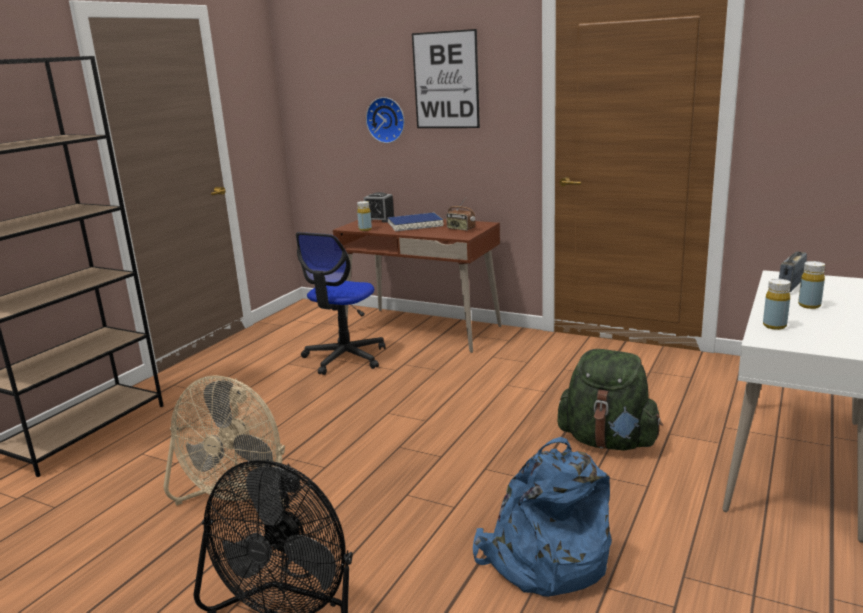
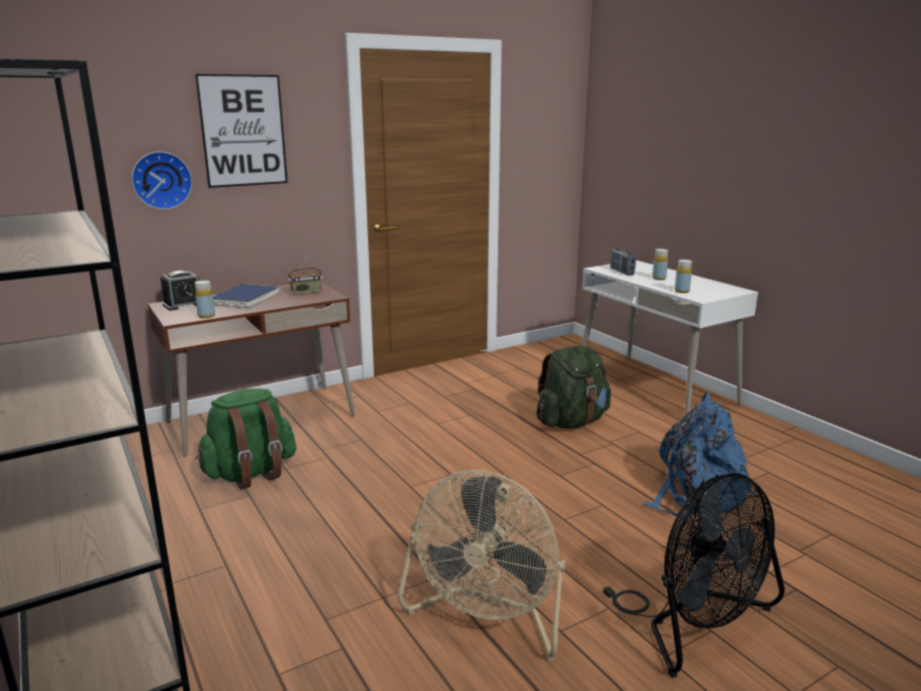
camera: 60 degrees left, 0 degrees up
beige fan [164,376,285,506] -> beige fan turned 60 degrees clockwise [398,470,565,662]
office chair [296,232,385,375] -> green backpack [196,388,296,489]

